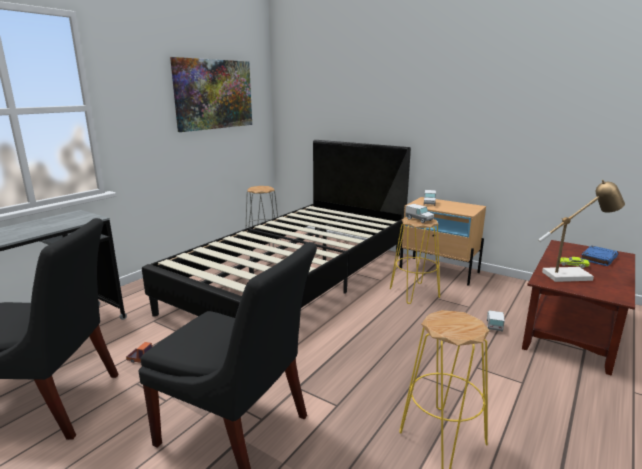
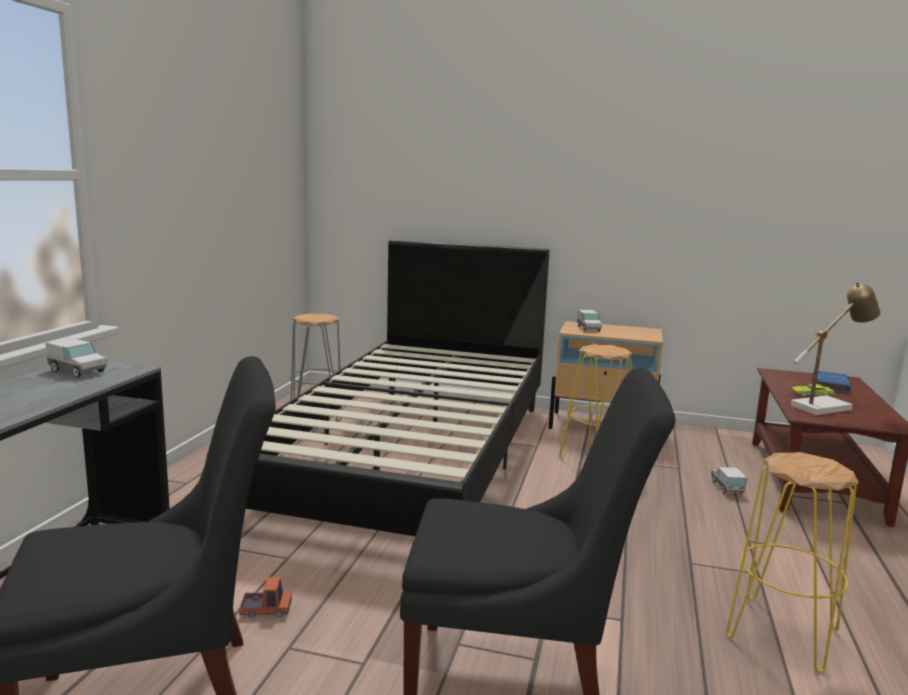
camera: 20 degrees left, 5 degrees down
picture [170,57,252,132] -> none
toy truck [405,204,434,223] -> toy truck moved to [45,338,106,378]

